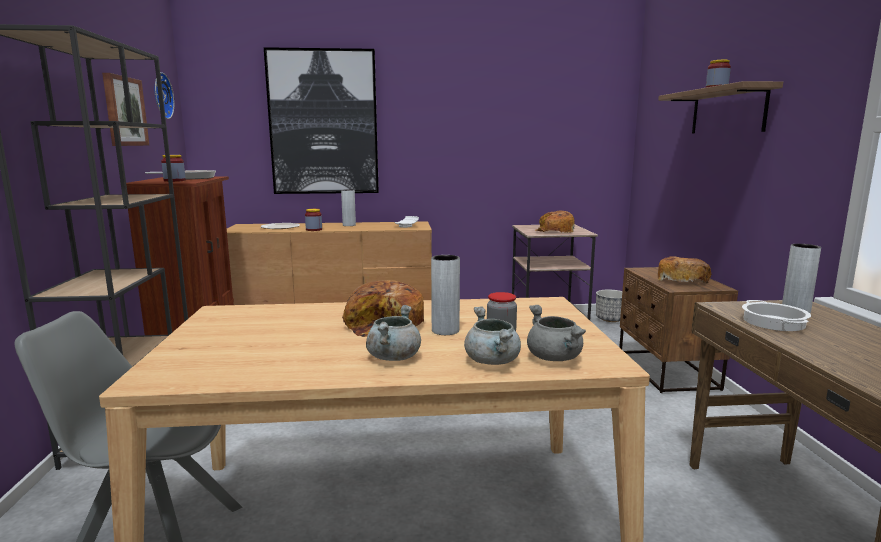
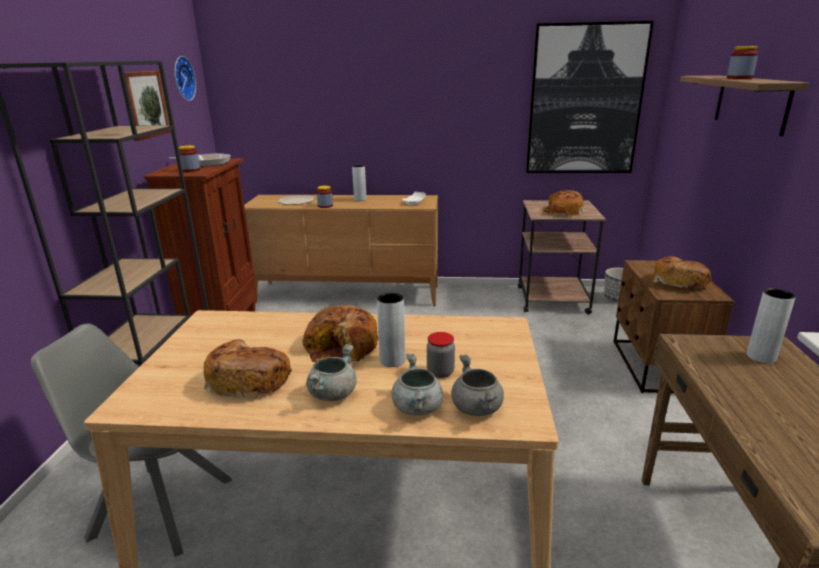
camera: 10 degrees right, 10 degrees up
picture [264,47,379,194] -> picture moved to [526,21,654,173]
cooking pot [742,300,811,331] -> none
none -> bread [204,339,292,398]

